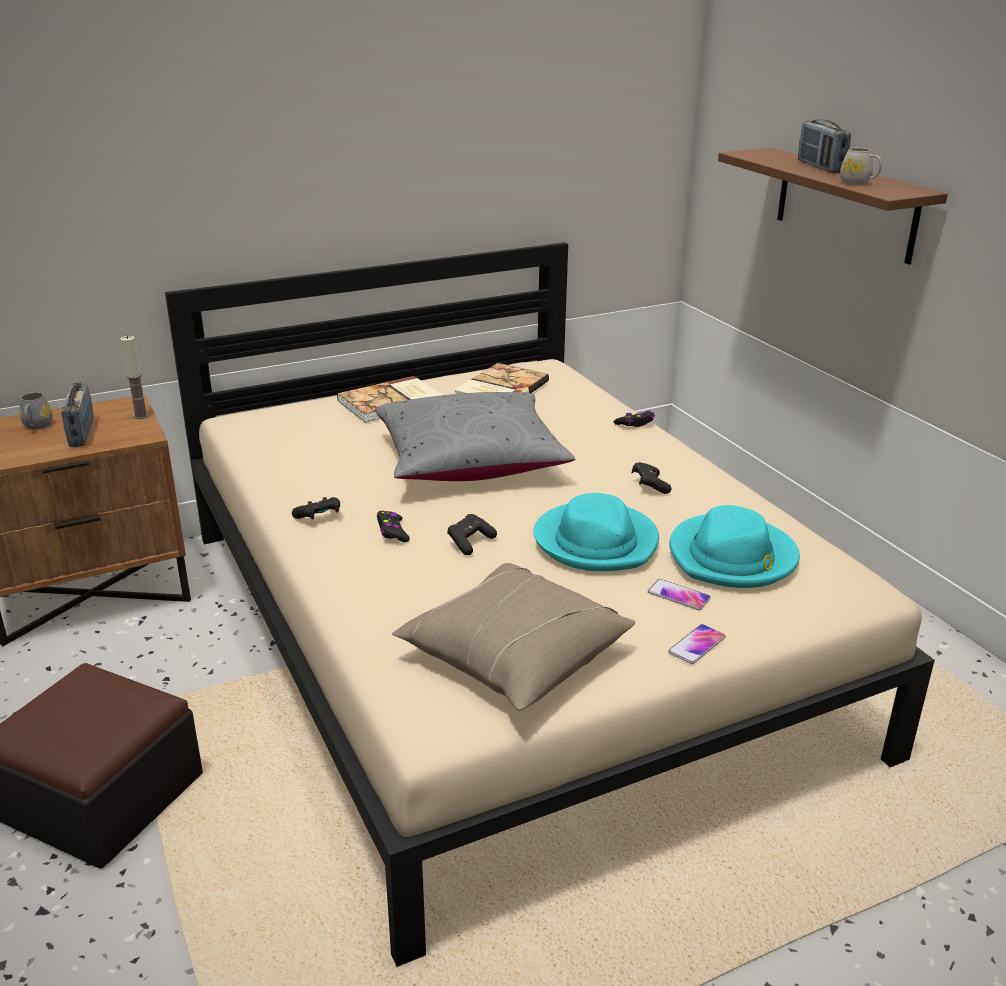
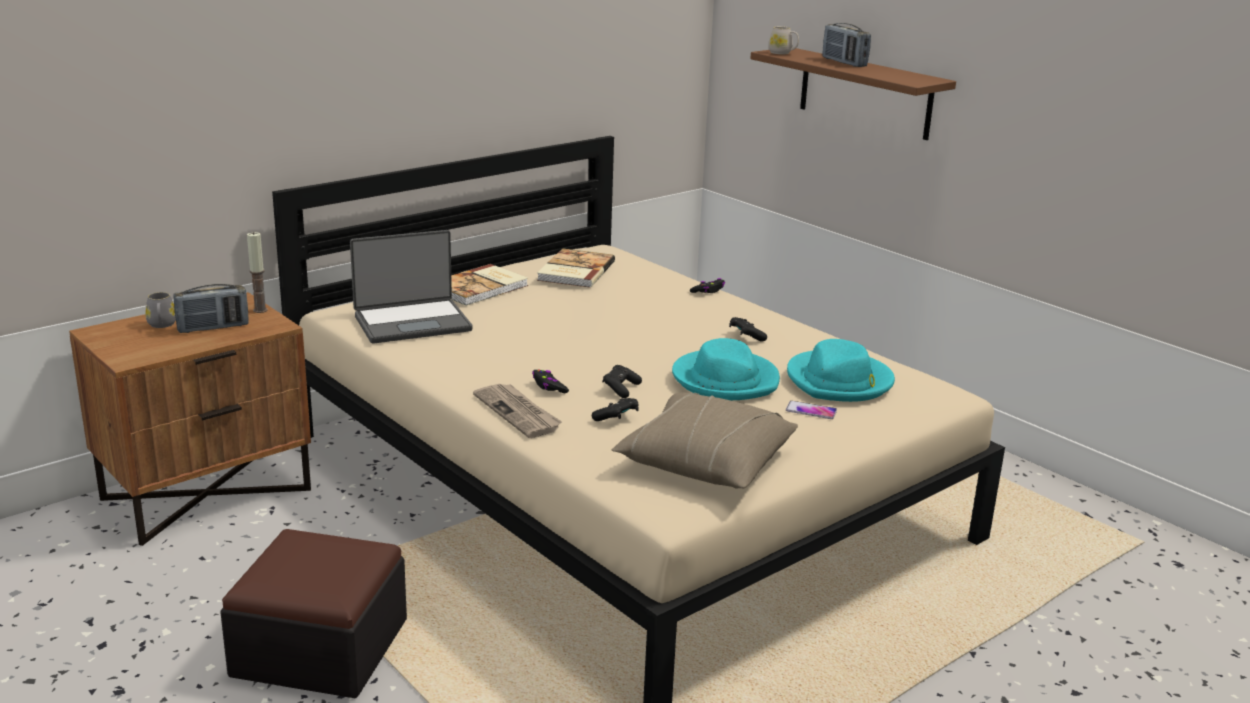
camera: 15 degrees left, 5 degrees down
radio [61,382,94,447] -> radio turned 90 degrees counterclockwise [173,284,249,333]
black game controller [292,497,340,519] -> black game controller moved to [592,398,639,421]
grey pillow [375,392,575,481] -> none
phone [668,624,726,664] -> none
white mug [840,147,882,185] -> white mug moved to [768,26,799,54]
none -> laptop [350,230,473,344]
none -> newspaper [473,384,562,438]

